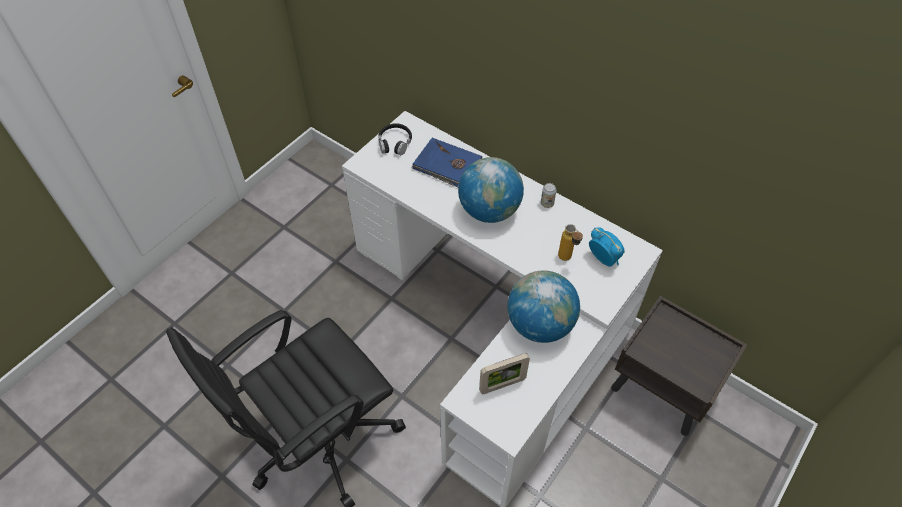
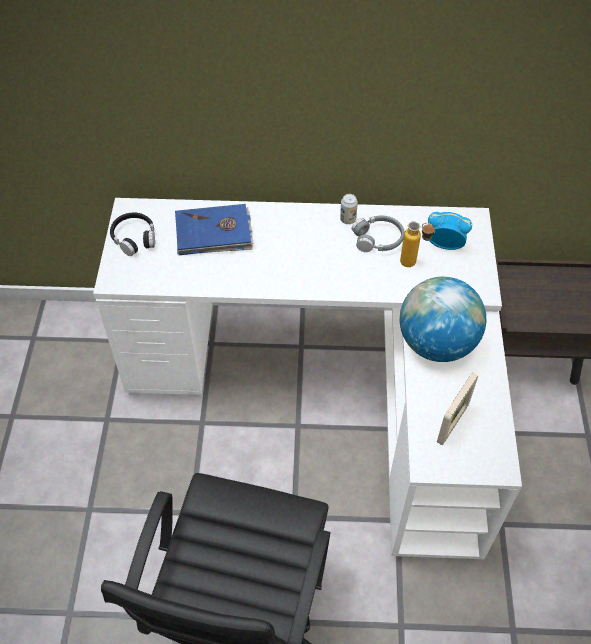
camera: 35 degrees left, 0 degrees up
globe [458,157,524,223] -> none
none -> grey headphones [352,215,405,252]

